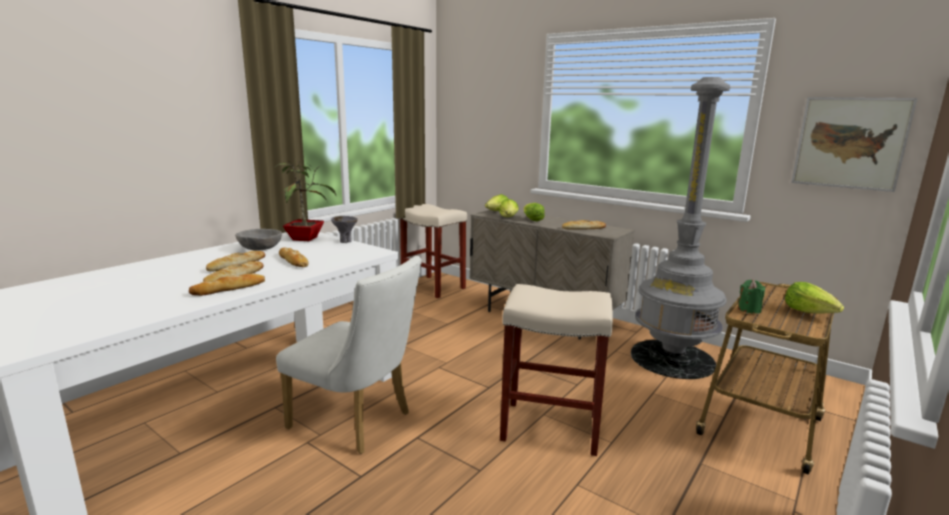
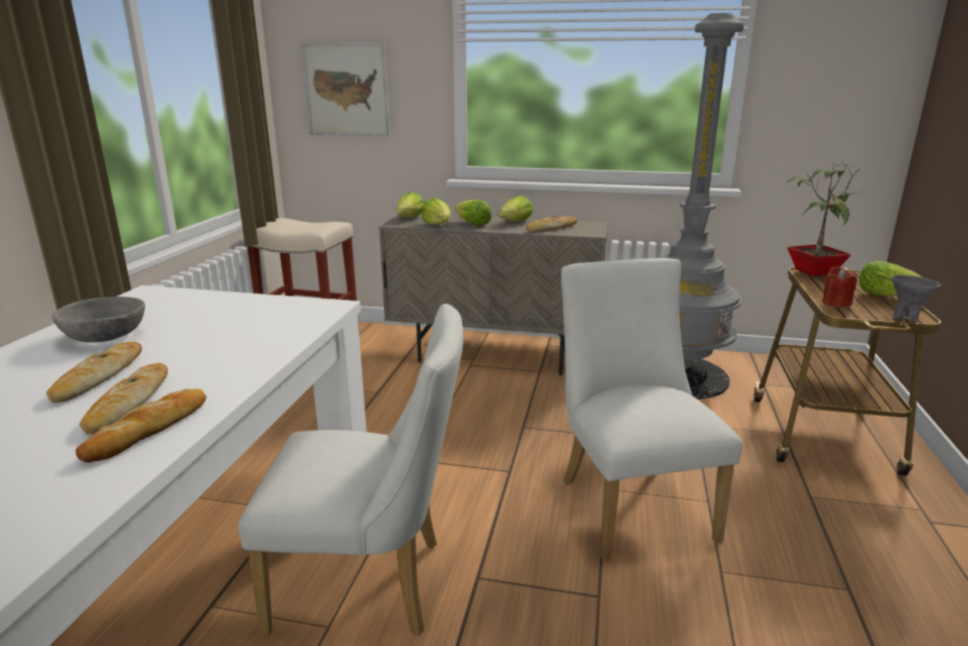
camera: 25 degrees left, 5 degrees up
potted plant [274,159,336,241] -> potted plant moved to [785,163,862,276]
bread [279,247,309,267] -> none
grey bowl [331,216,358,243] -> grey bowl moved to [892,275,941,321]
beige stool [500,284,613,456] -> white chair [561,258,742,562]
green candle [738,280,765,313] -> red candle [823,267,857,307]
picture [791,97,917,192] -> picture moved to [301,43,390,136]
none -> lettuce [498,196,533,221]

